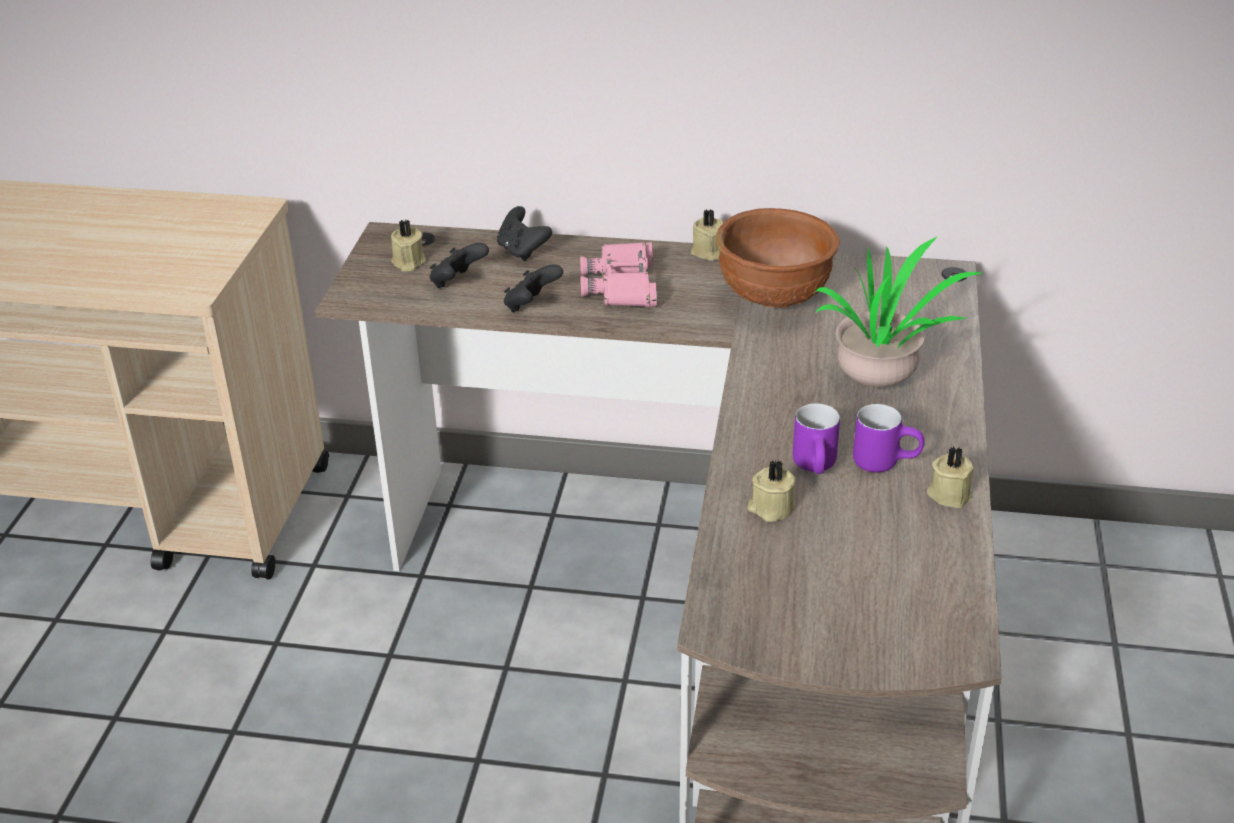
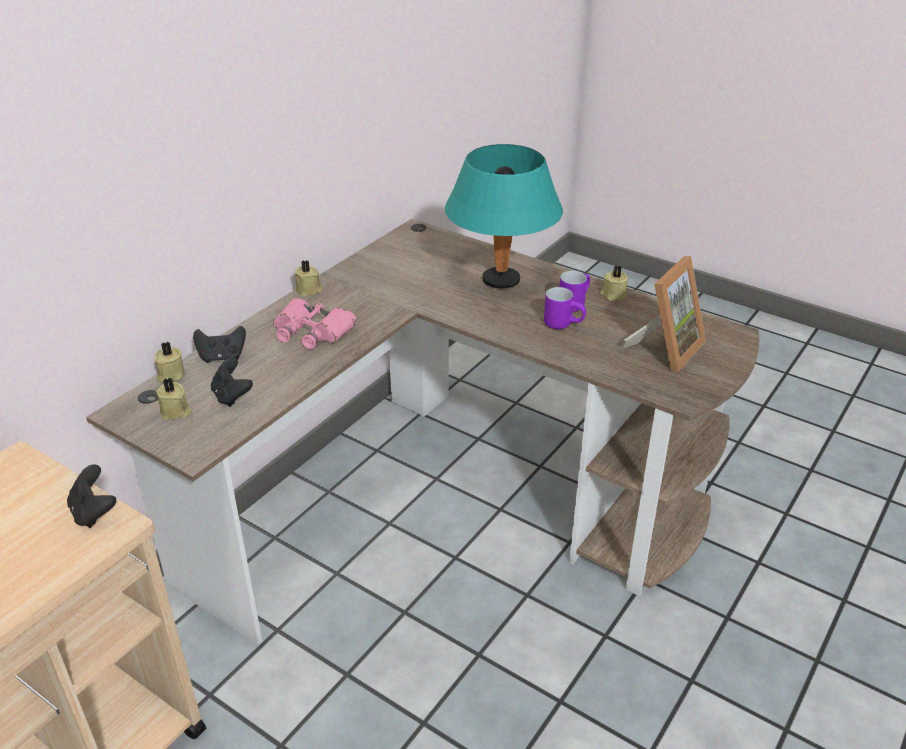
camera: 65 degrees left, 0 degrees up
black game controller [504,264,563,312] -> black game controller moved to [67,464,116,528]
brown bowl [716,208,840,308] -> none
beige candle [747,460,795,522] -> beige candle moved to [155,342,185,383]
potted plant [814,236,984,388] -> turquoise table lamp [445,144,563,288]
none -> picture frame [621,256,706,372]

